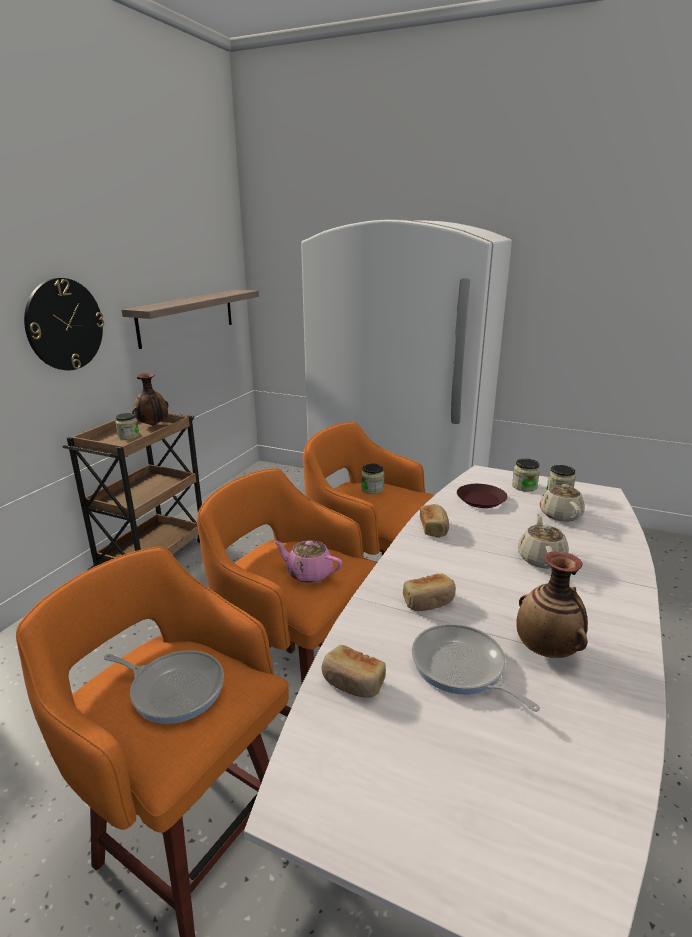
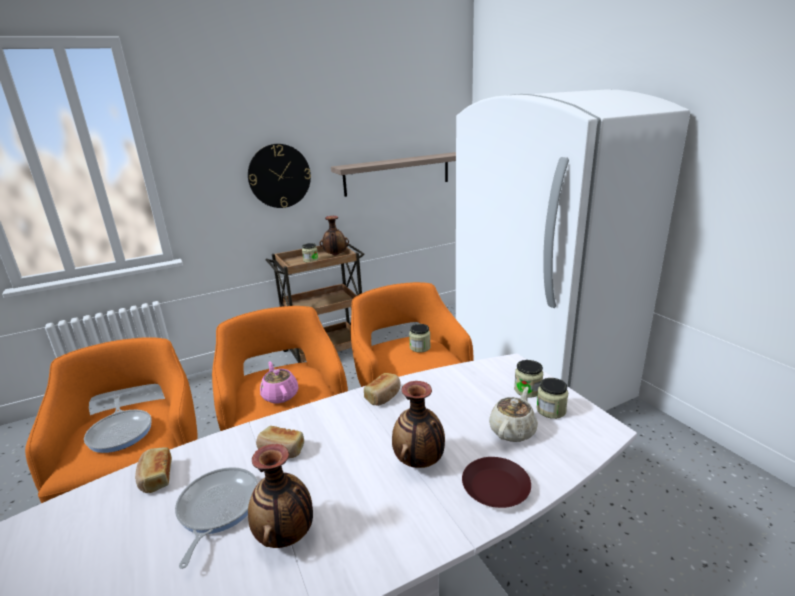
camera: 40 degrees right, 0 degrees up
brown plate [457,484,508,508] -> brown plate moved to [462,457,531,508]
beige teapot [518,514,569,568] -> vase [392,381,445,468]

